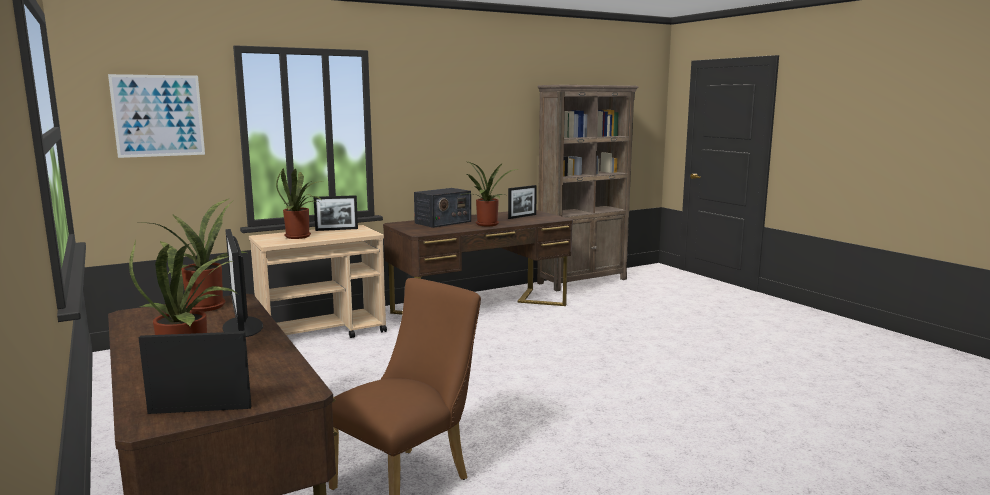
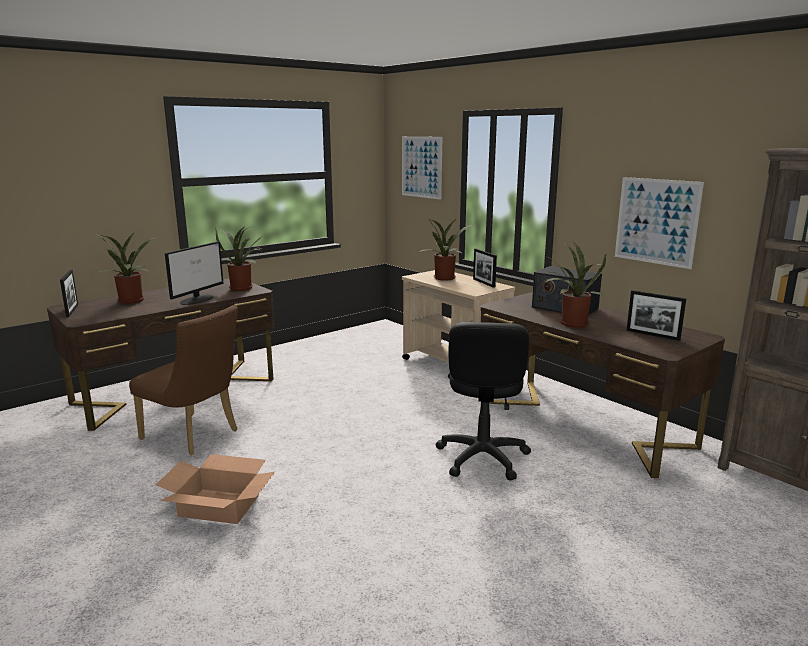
camera: 80 degrees right, 5 degrees up
monitor [222,229,263,337] -> monitor turned 150 degrees clockwise [165,241,224,305]
none -> cardboard box [156,454,275,524]
none -> black office chair [436,322,531,480]
none -> picture [615,177,704,269]

